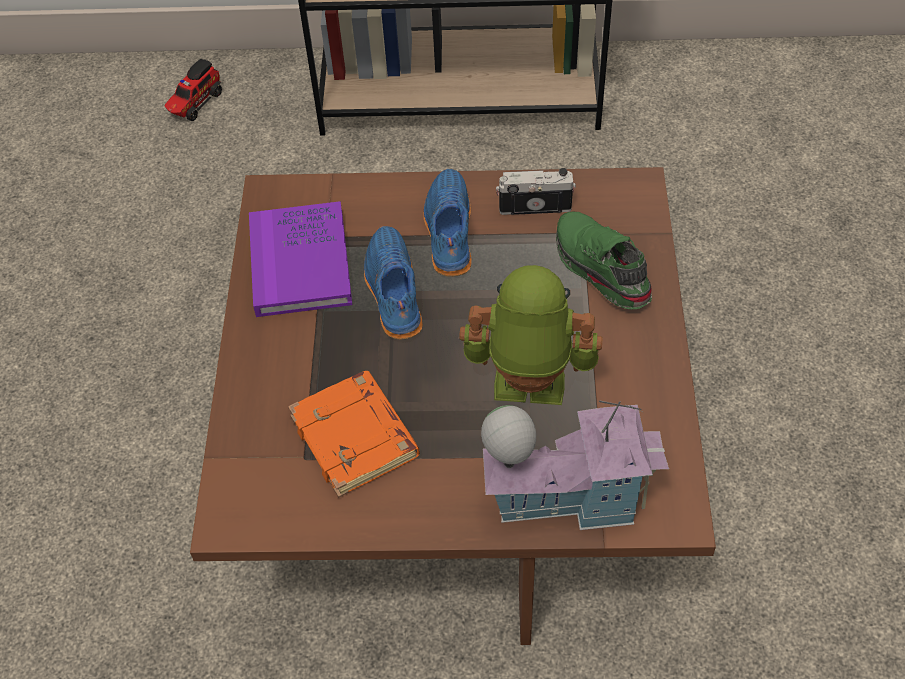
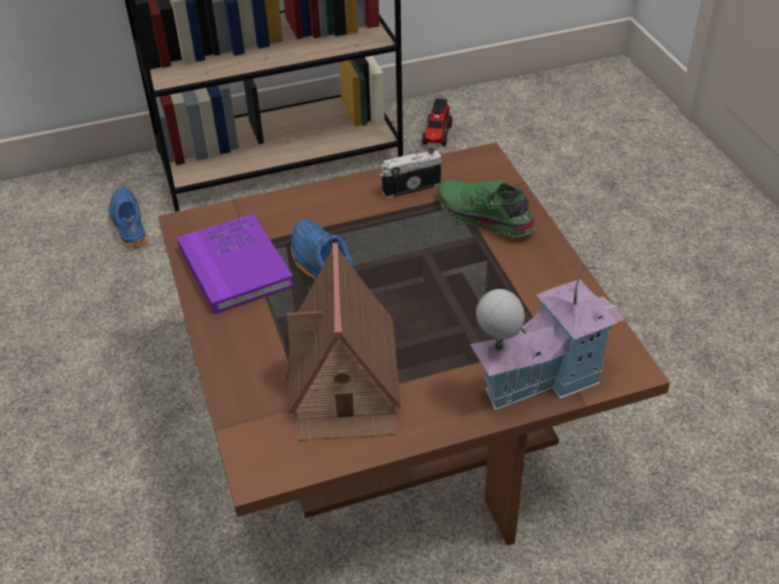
camera: 20 degrees left, 10 degrees down
toy truck [165,59,222,121] -> toy truck moved to [422,99,452,146]
orange book [288,371,420,498] -> toy house [286,243,401,441]
blue shoe [424,169,472,277] -> blue shoe moved to [109,187,148,247]
toy robot [459,265,603,405] -> none

